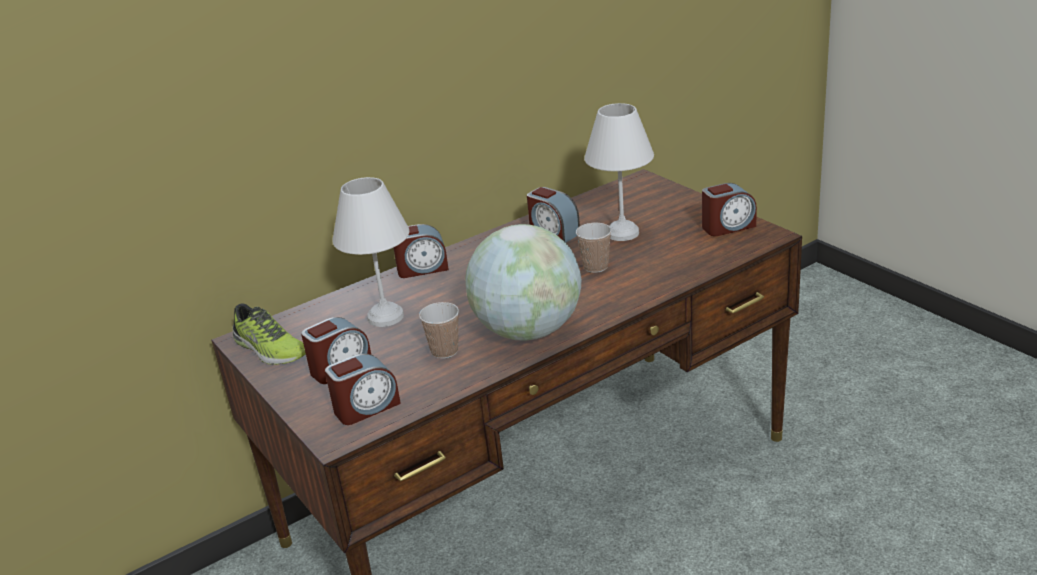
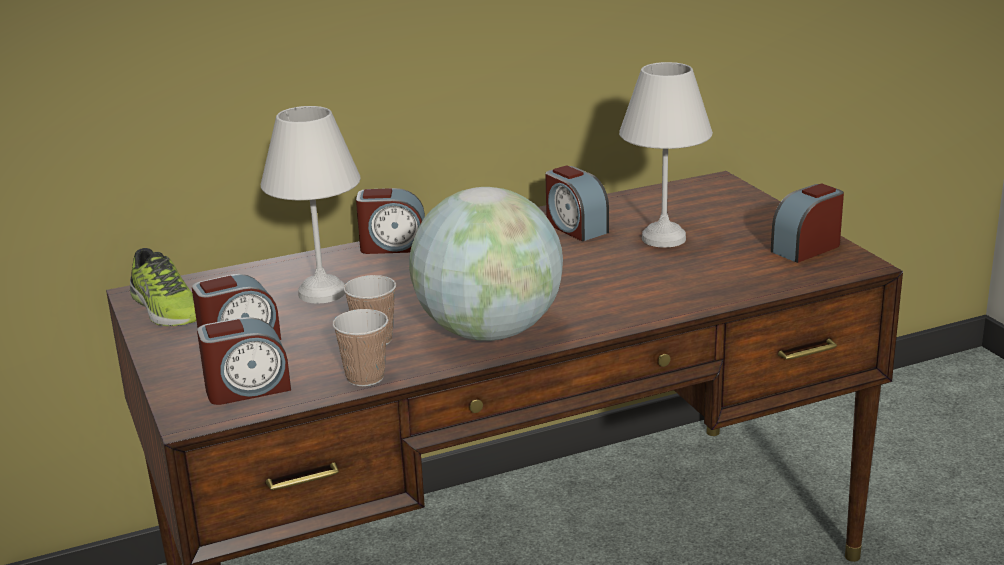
camera: 10 degrees right, 5 degrees down
cup [576,223,612,273] -> cup moved to [332,309,388,387]
alarm clock [702,183,757,236] -> alarm clock turned 150 degrees clockwise [771,184,844,263]

